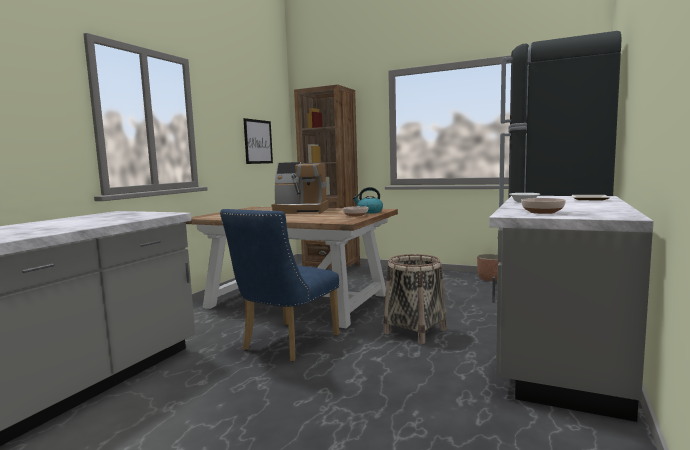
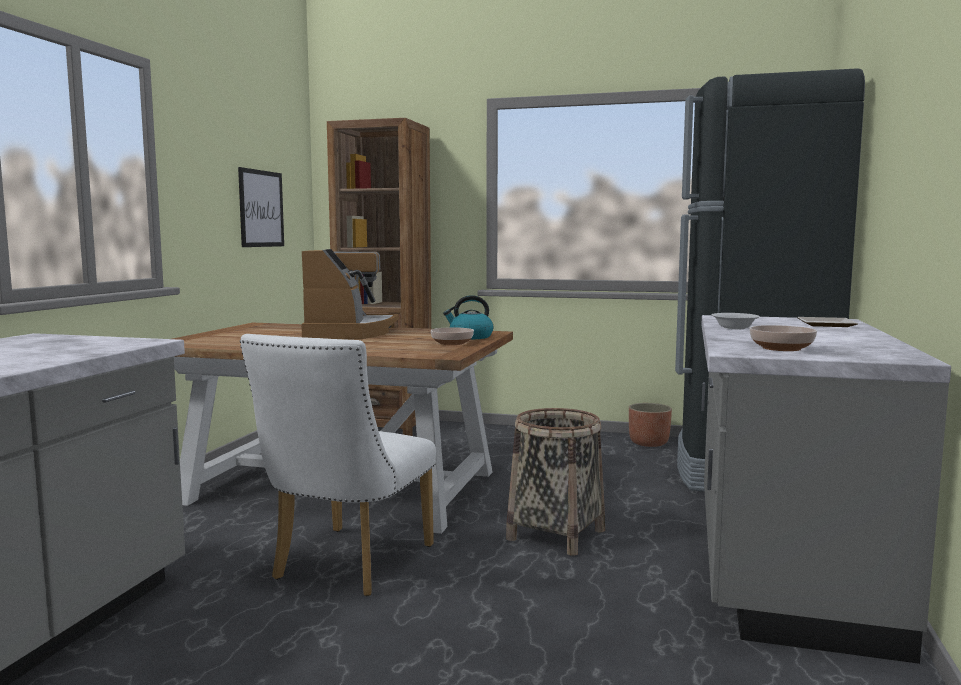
camera: 10 degrees left, 0 degrees up
blue chair [220,209,339,362] -> white chair [240,334,436,596]
coffee machine [271,162,329,214] -> coffee machine turned 90 degrees counterclockwise [301,249,399,339]

